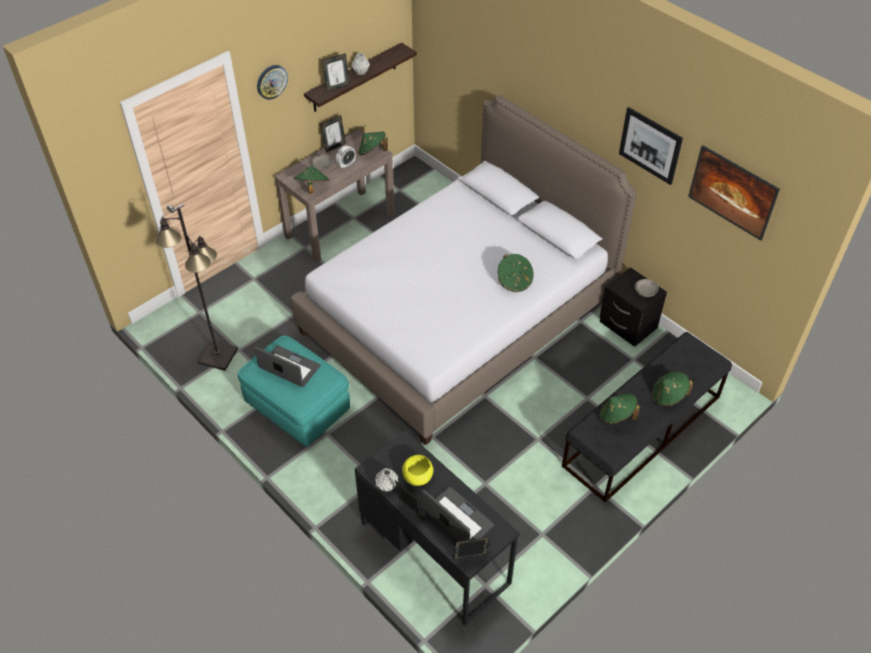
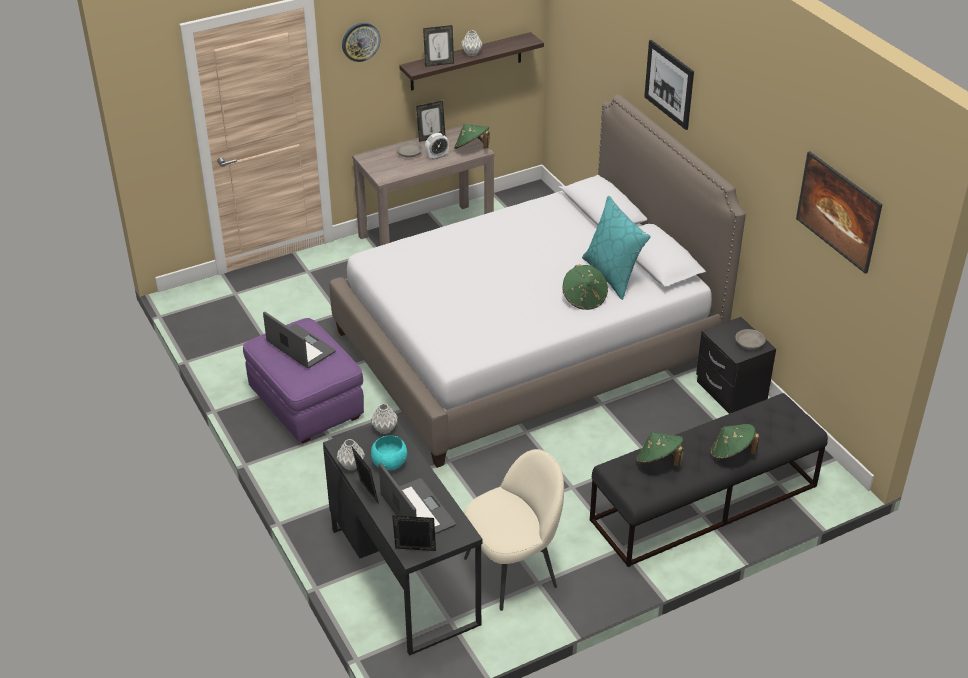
camera: 15 degrees right, 10 degrees down
black floor lamp [155,207,238,371] -> none
turquoise ottoman [238,336,350,447] -> purple ottoman [243,318,364,443]
green hat [294,165,330,194] -> none
yellow bowl [402,455,433,486] -> turquoise bowl [371,435,407,470]
picture [619,107,683,185] -> picture moved to [644,40,694,130]
none -> grey vase [371,404,398,434]
none -> beige chair [464,449,564,611]
none -> turquoise pillow [582,195,651,300]

